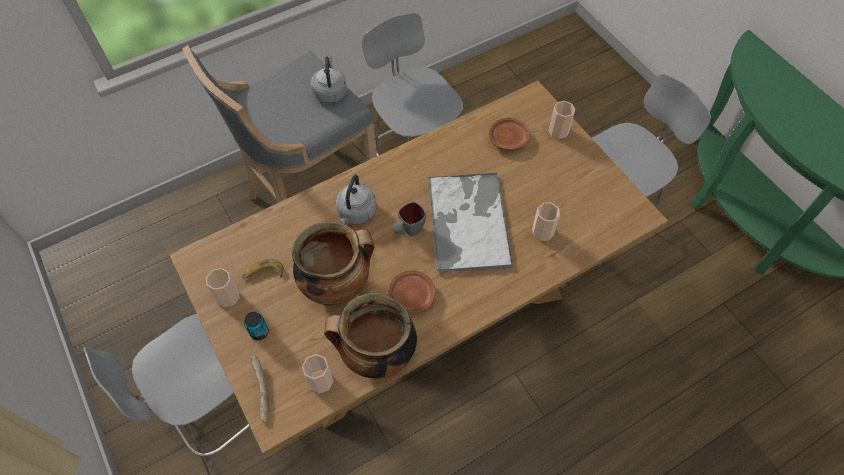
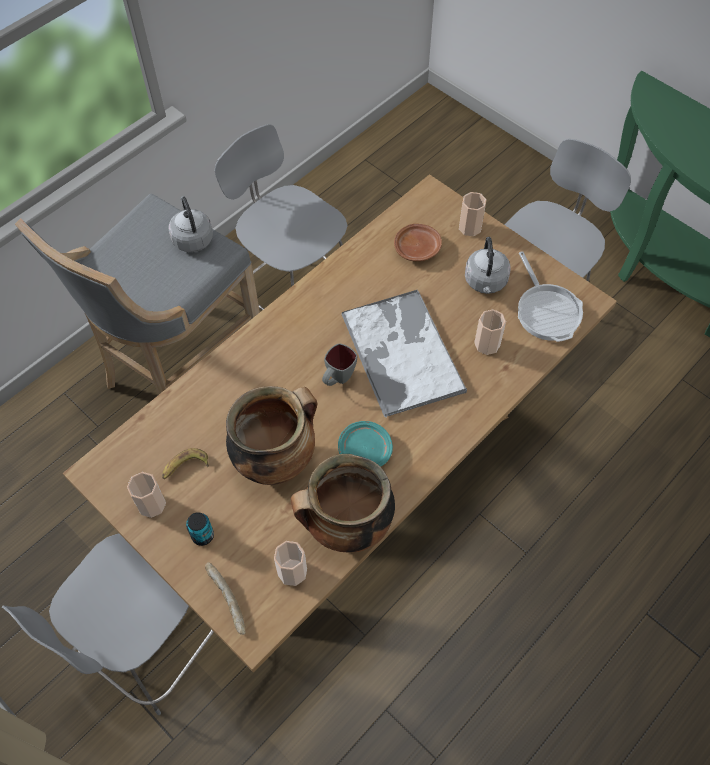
camera: 15 degrees left, 0 degrees up
grey kettle [336,175,377,224] -> grey kettle moved to [465,237,511,294]
brown plate [389,270,435,313] -> turquoise plate [338,421,393,467]
none -> frying pan [518,251,583,342]

